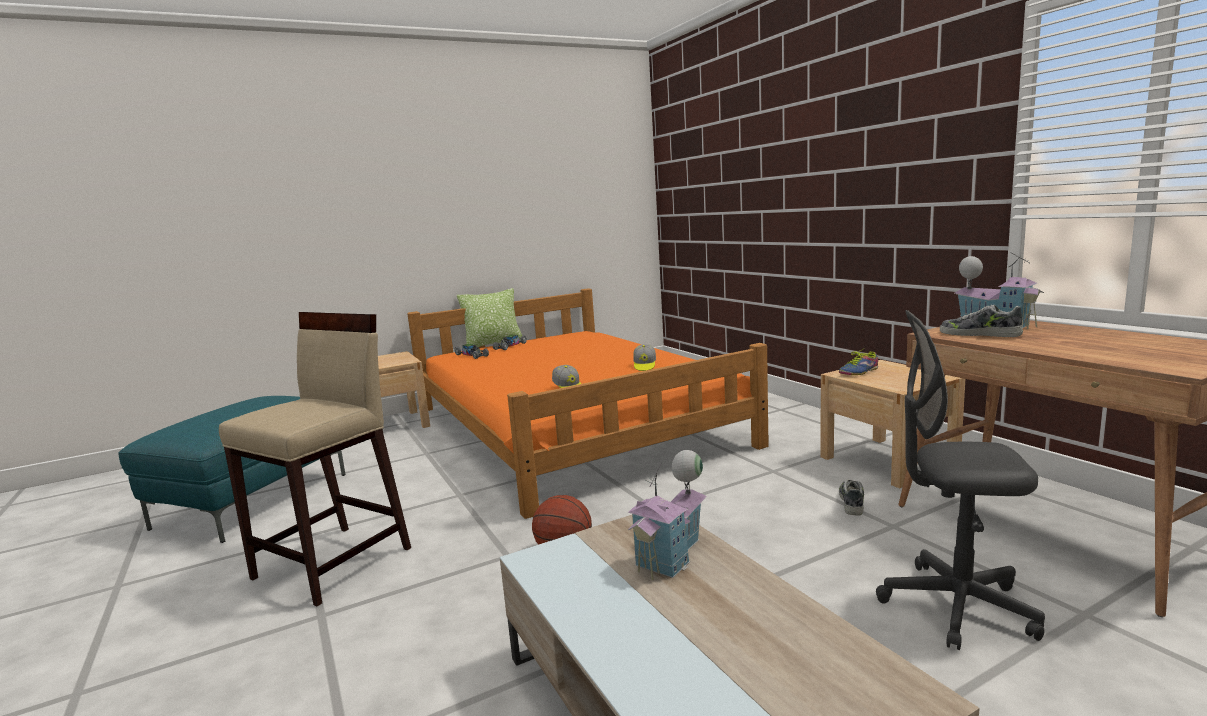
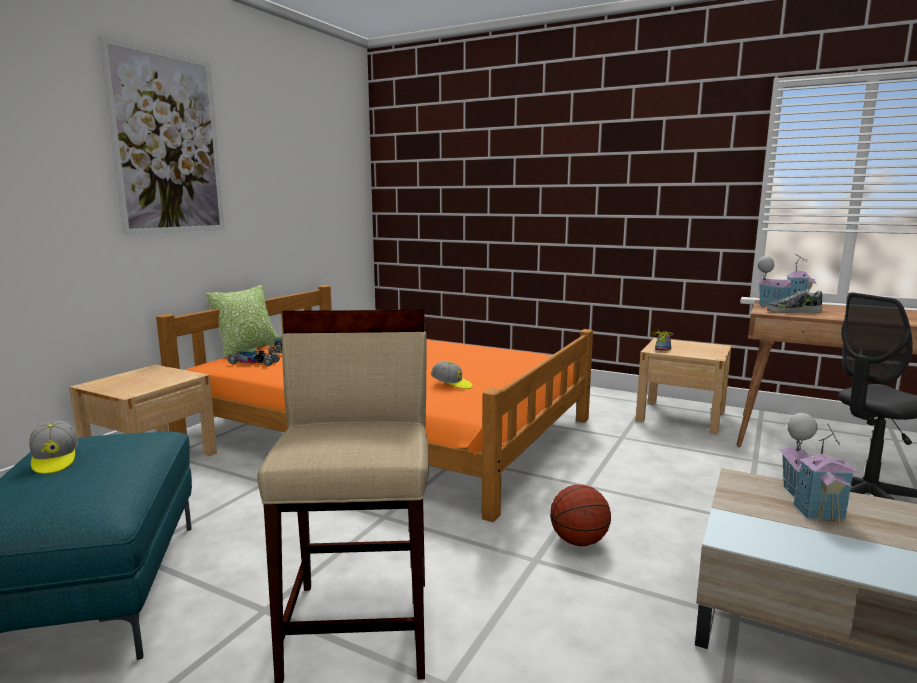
camera: 35 degrees left, 0 degrees up
cap [633,344,656,371] -> cap moved to [29,421,78,474]
shoe [839,480,864,516] -> none
none -> picture [99,36,225,235]

